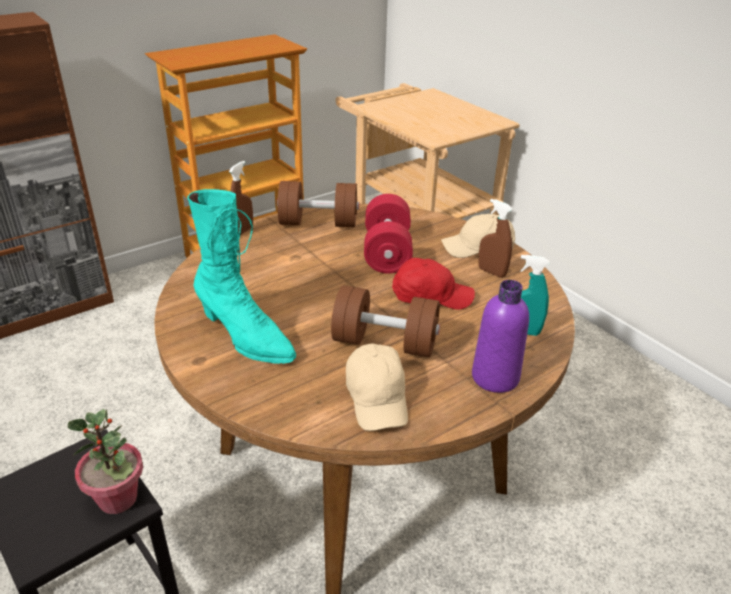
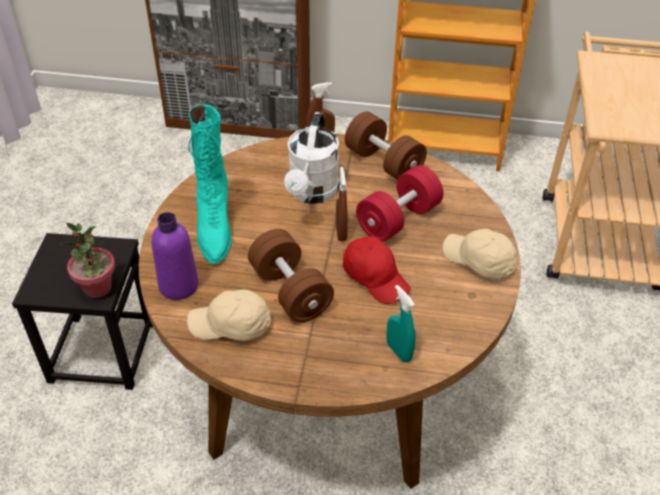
camera: 45 degrees right, 10 degrees up
beige cap [346,344,408,431] -> beige cap turned 60 degrees clockwise [187,290,271,341]
purple bottle [472,280,529,393] -> purple bottle moved to [151,212,199,300]
brown spray bottle [478,199,513,278] -> brown spray bottle moved to [336,167,348,241]
none -> white watering can [284,112,340,204]

